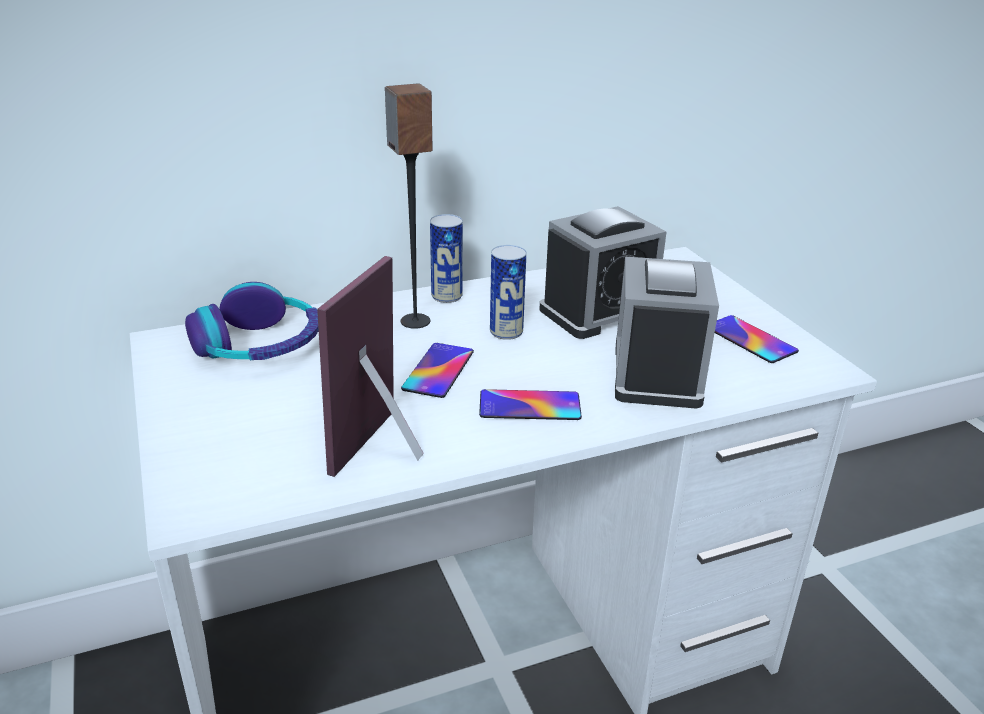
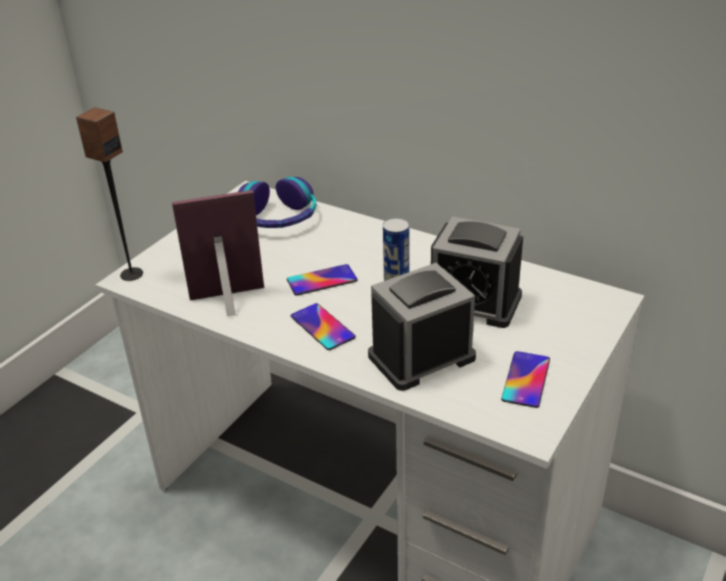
camera: 55 degrees right, 5 degrees up
speaker [385,83,433,329] -> speaker moved to [76,107,143,281]
can [430,214,463,303] -> none

